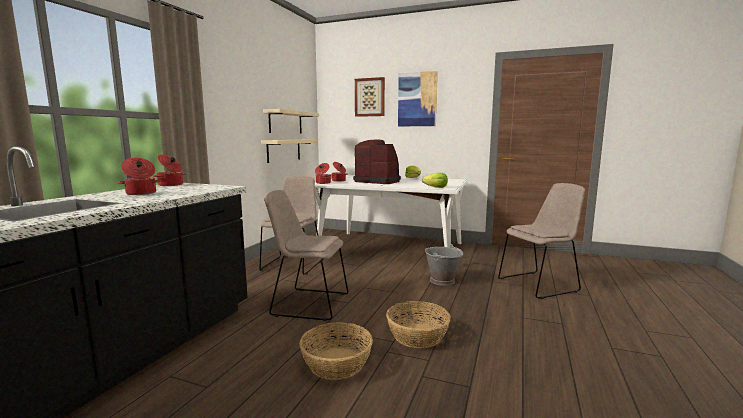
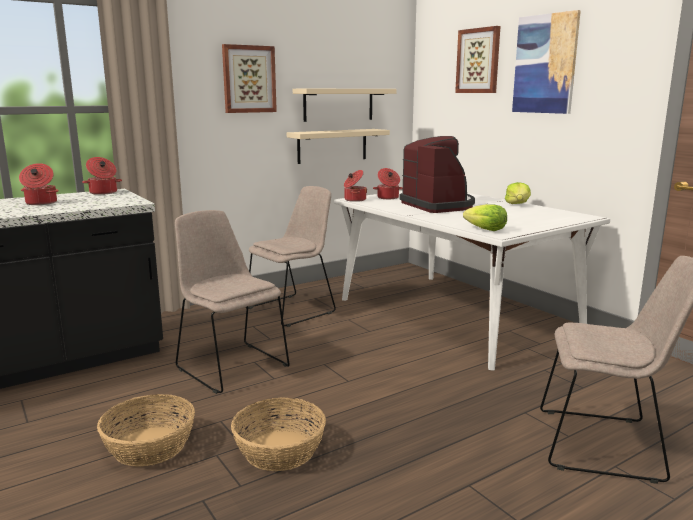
camera: 35 degrees right, 5 degrees up
grey bucket [425,244,463,286] -> none
none -> picture [222,44,277,113]

